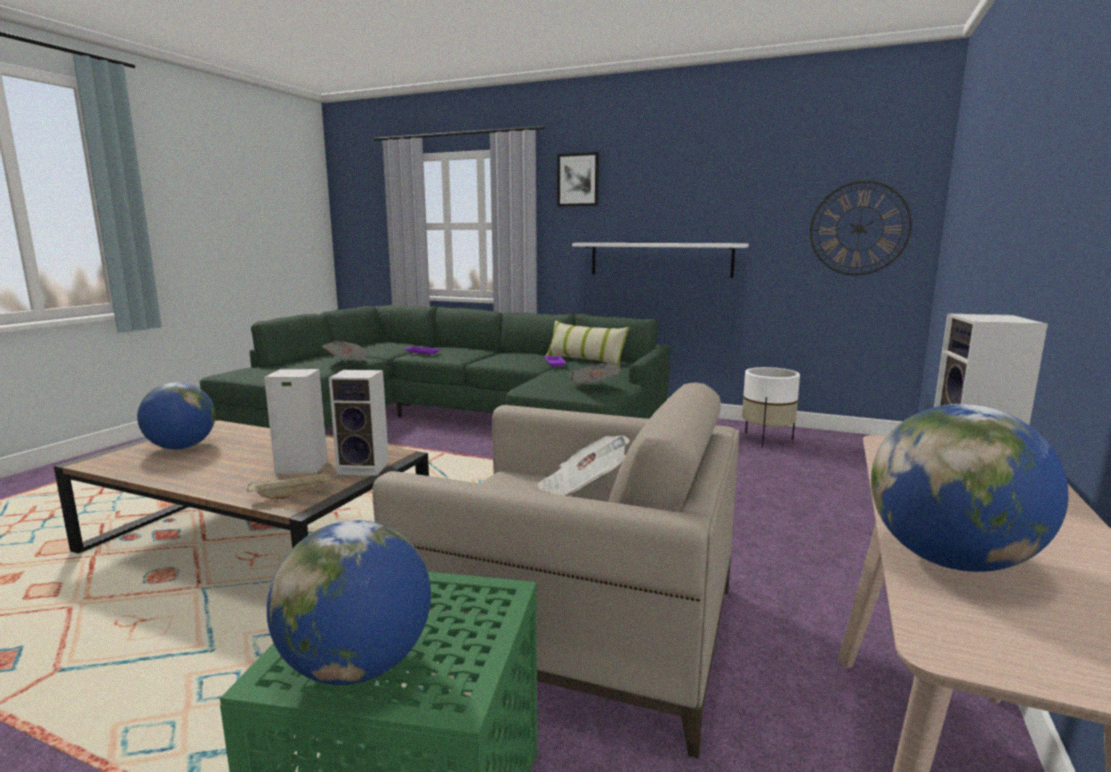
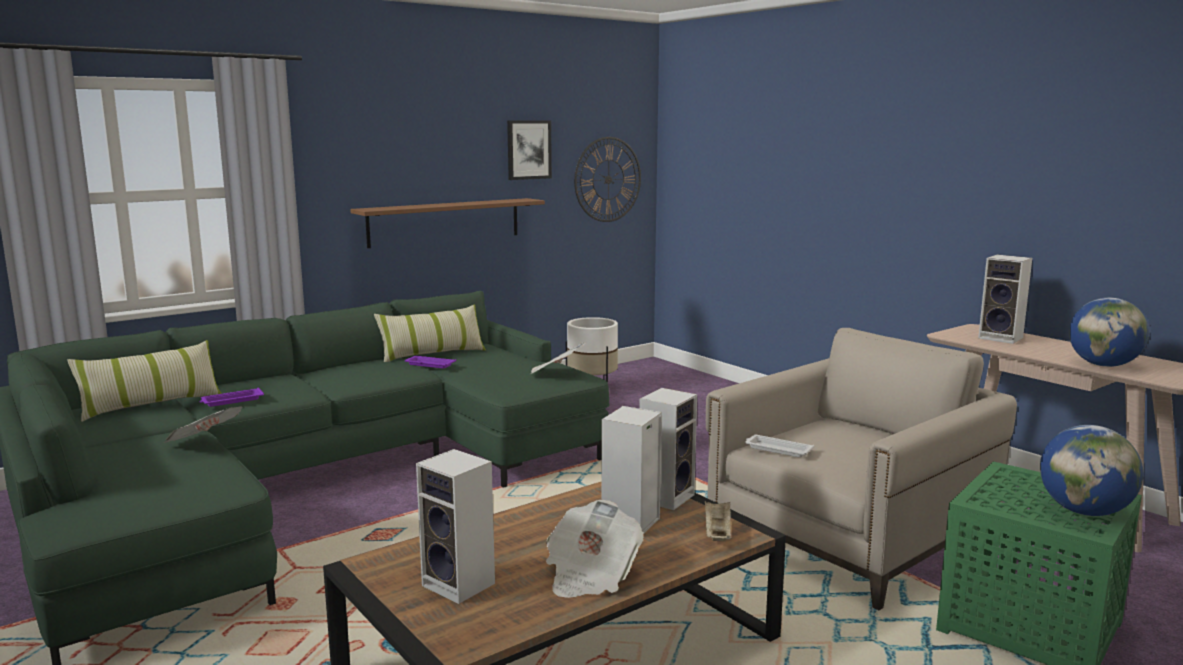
camera: 60 degrees left, 0 degrees up
globe [137,382,215,449] -> speaker [416,449,495,604]
newspaper [537,435,630,496] -> newspaper moved to [546,500,644,598]
picture [557,152,599,207] -> picture moved to [507,120,552,180]
white shelf [572,243,749,278] -> brown shelf [350,198,545,248]
none -> pillow [67,340,222,422]
none -> white tray [745,435,814,458]

